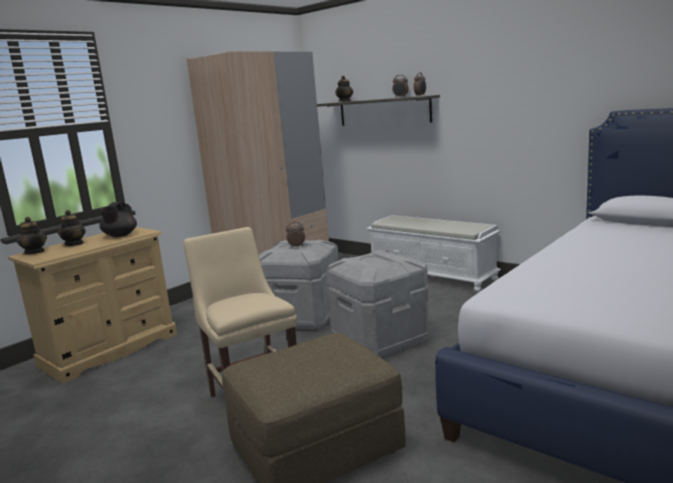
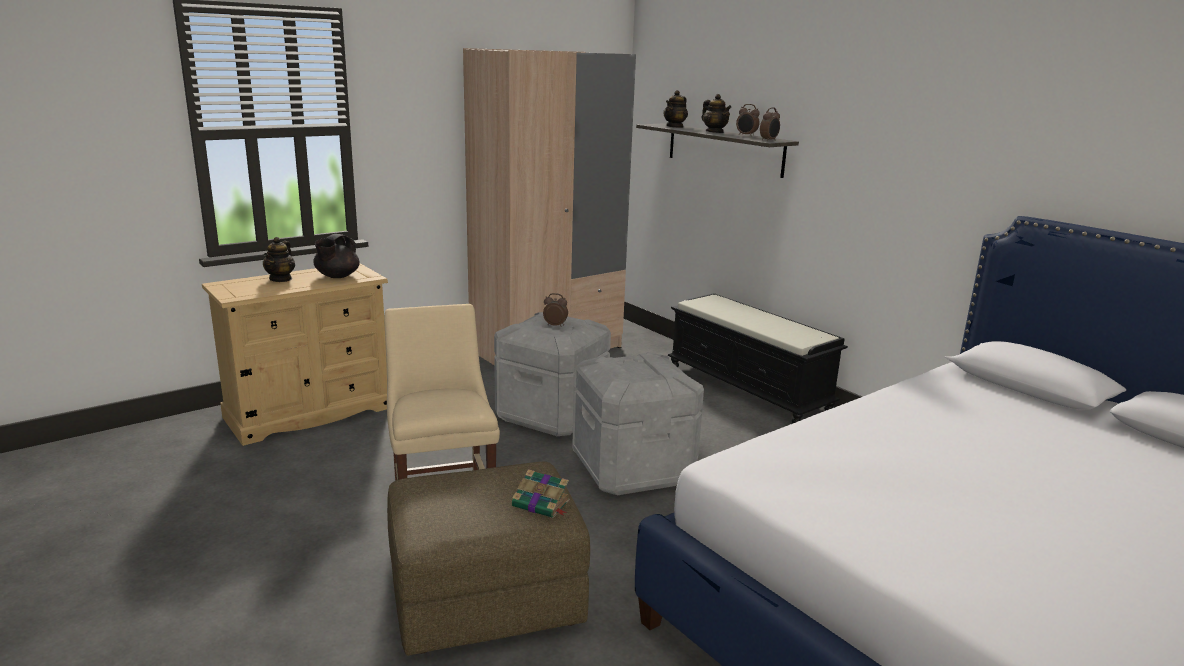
camera: 10 degrees right, 5 degrees up
teapot [17,217,47,254] -> teapot moved to [702,94,732,133]
white bench [366,215,501,292] -> black bench [668,293,848,423]
none -> book [512,469,570,518]

